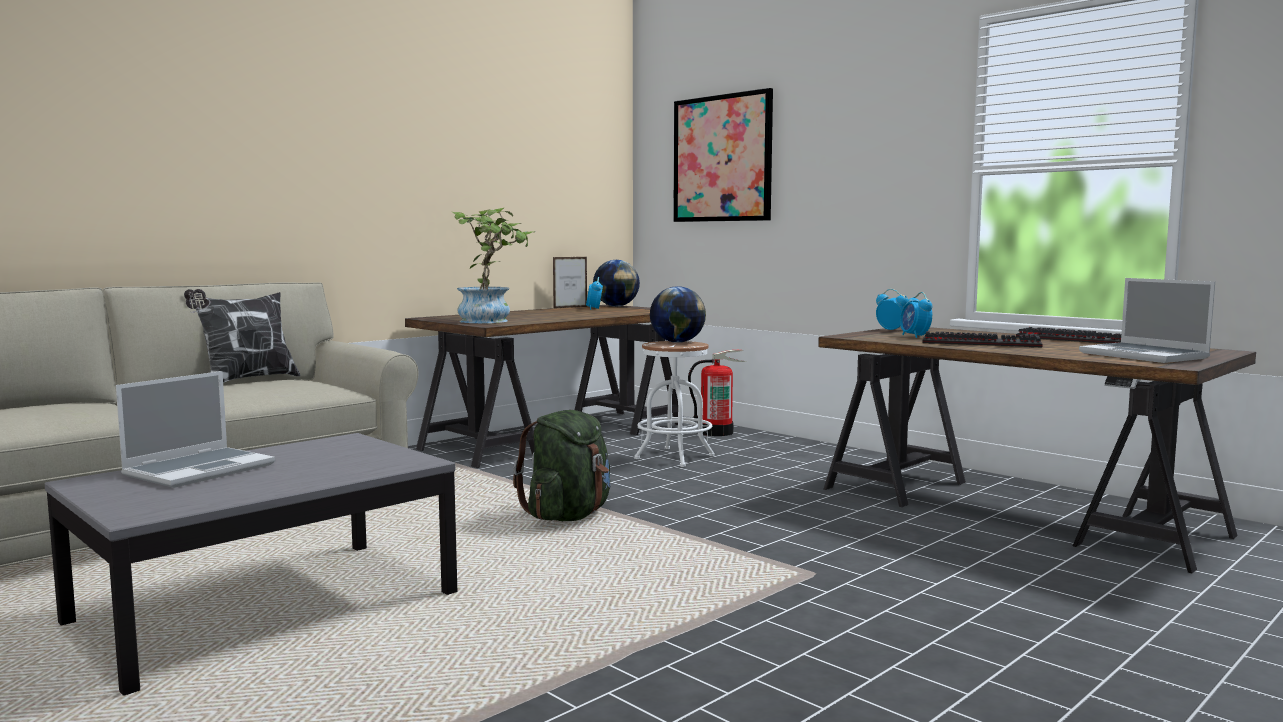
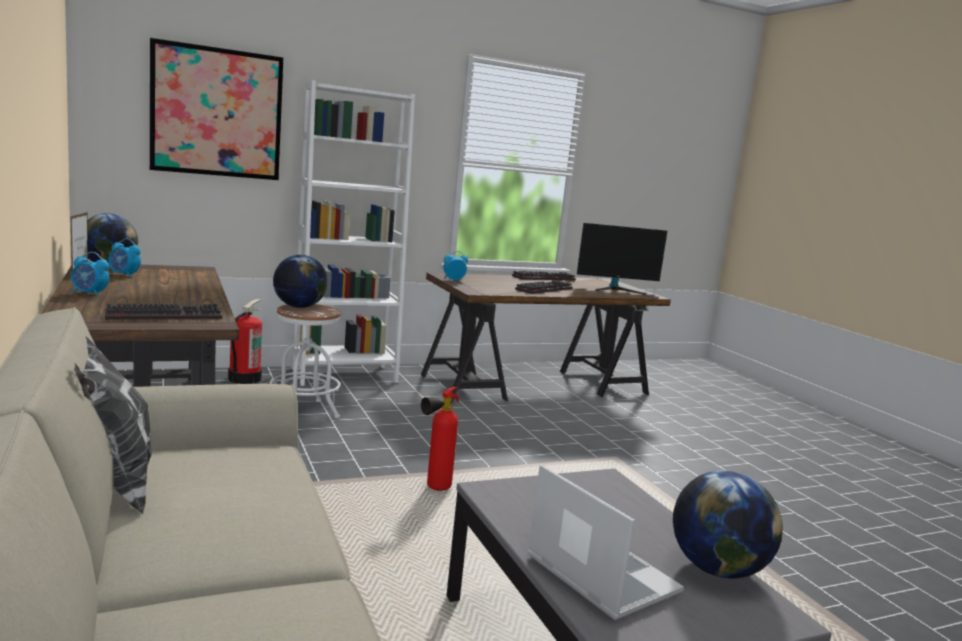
camera: 70 degrees left, 5 degrees up
potted plant [452,208,535,323] -> keyboard [105,304,222,320]
green backpack [513,410,610,521] -> fire extinguisher [421,387,459,491]
alarm clock [900,292,932,338] -> alarm clock moved to [71,252,109,297]
laptop [1079,278,1215,363] -> monitor [577,223,667,295]
none -> white bookcase [291,80,415,386]
none -> globe [673,470,783,579]

